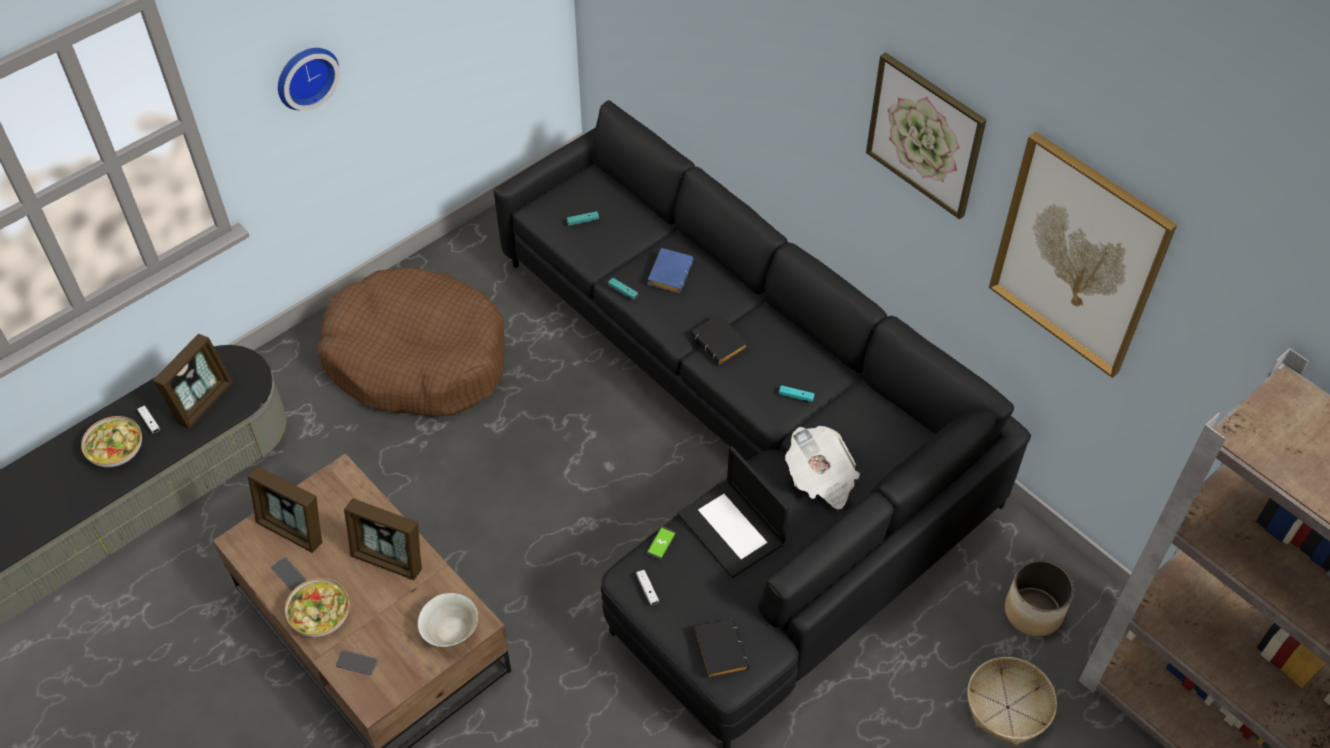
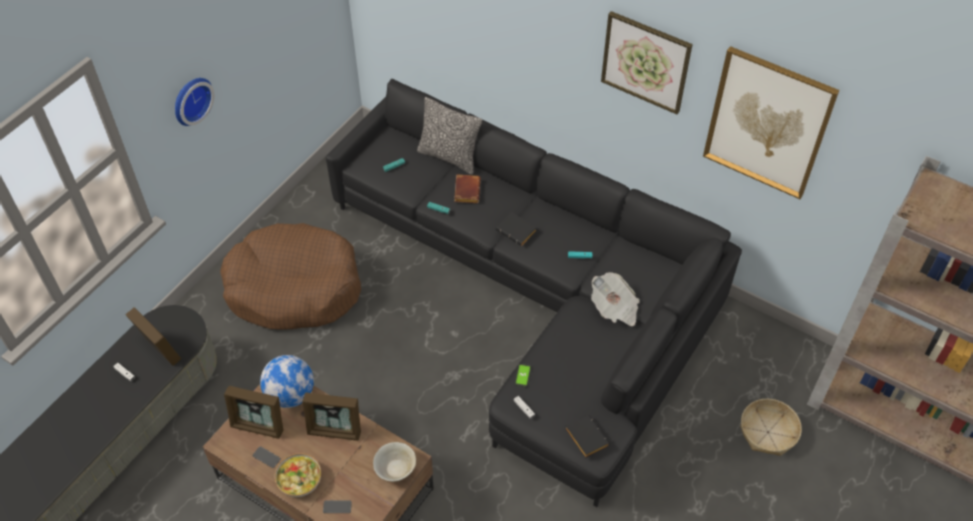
camera: 15 degrees left, 0 degrees up
bowl [81,416,142,467] -> none
picture frame [153,334,233,429] -> picture frame turned 60 degrees counterclockwise [125,307,181,366]
blue book [647,248,694,293] -> brown book [454,174,480,203]
laptop [677,446,789,578] -> none
planter [1005,560,1074,636] -> none
none -> globe [260,355,314,408]
none -> pillow [417,97,482,175]

